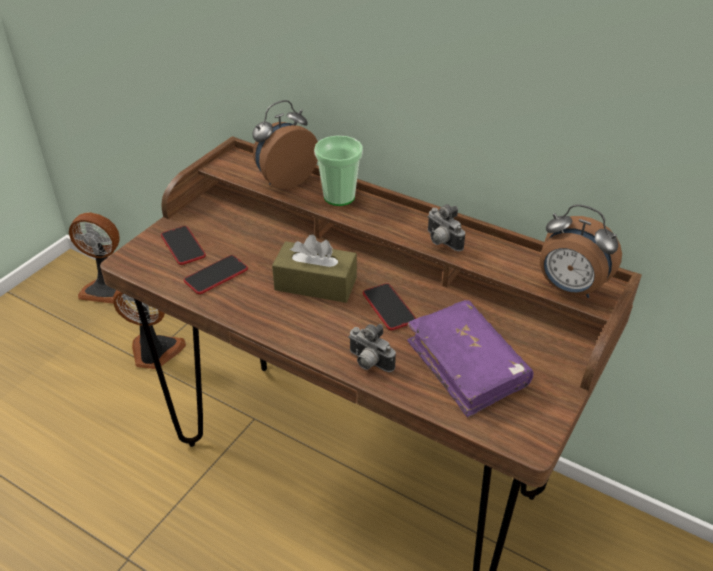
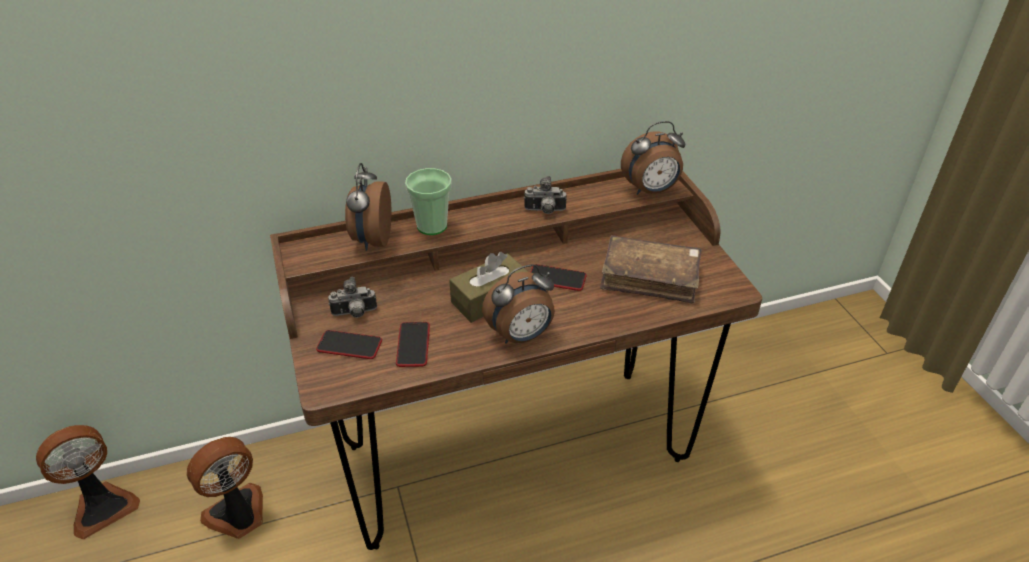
camera: 50 degrees left, 0 degrees up
camera [348,324,396,372] -> camera moved to [328,277,377,318]
purple book [408,300,534,417] -> brown book [600,235,701,303]
none -> alarm clock [482,264,555,344]

